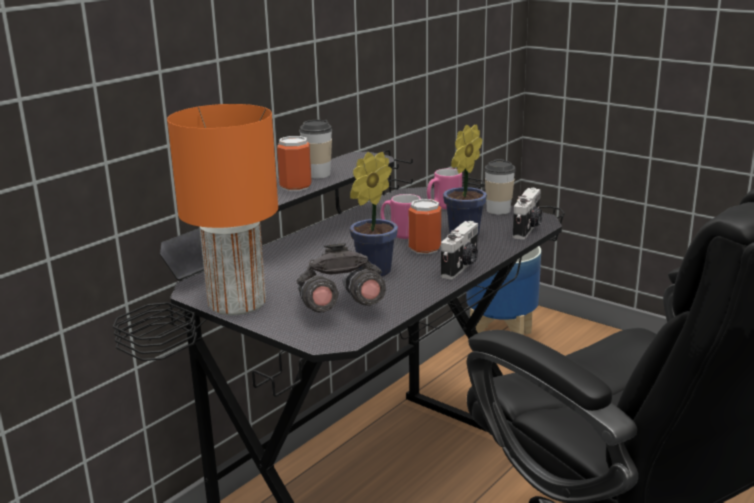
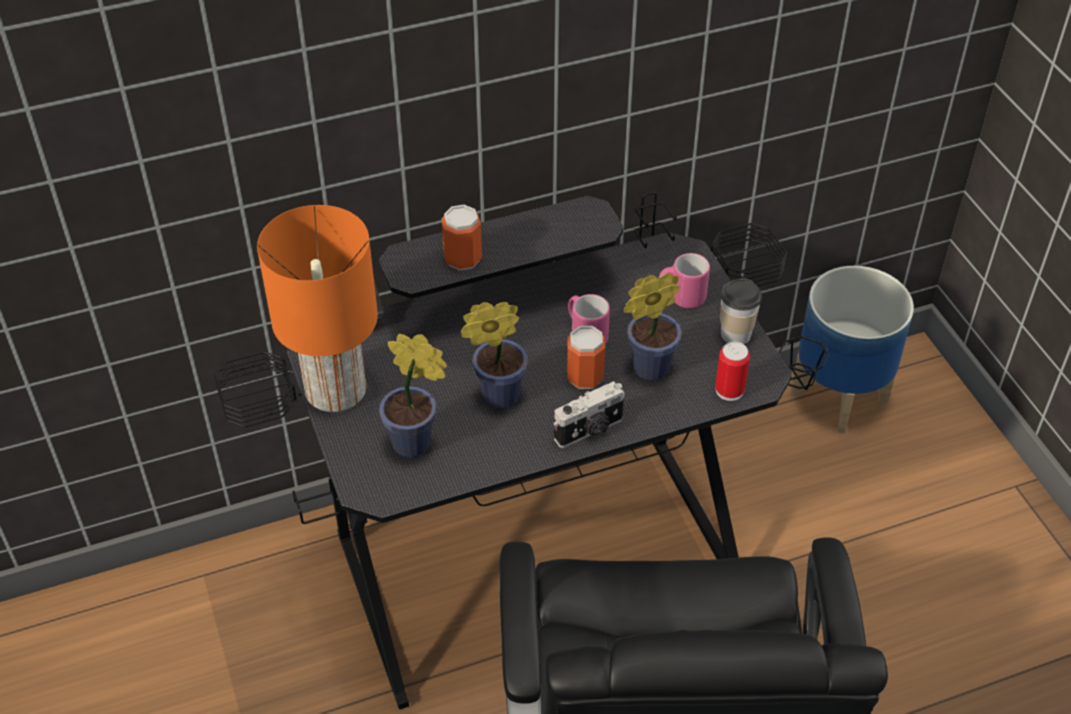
camera: 30 degrees right, 25 degrees up
grey binoculars [297,243,386,313] -> potted plant [379,334,447,457]
cup [299,120,333,179] -> none
camera [513,188,542,240] -> can [715,342,750,401]

